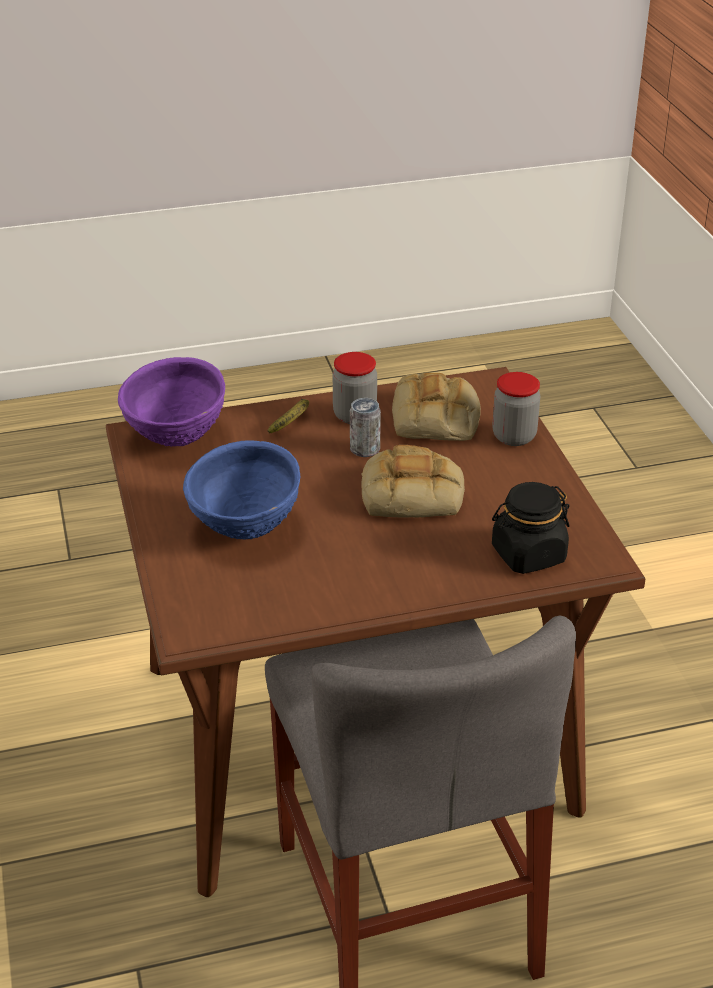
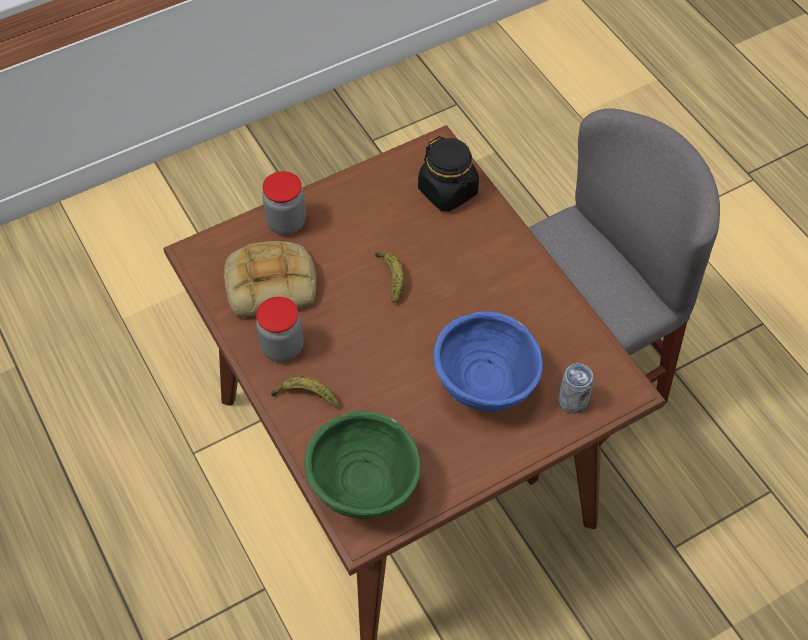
camera: 105 degrees left, 20 degrees up
purple bowl [118,357,225,447] -> green bowl [304,411,421,520]
can [350,398,381,457] -> can moved to [558,363,594,414]
bread [361,445,465,518] -> banana [375,252,404,303]

